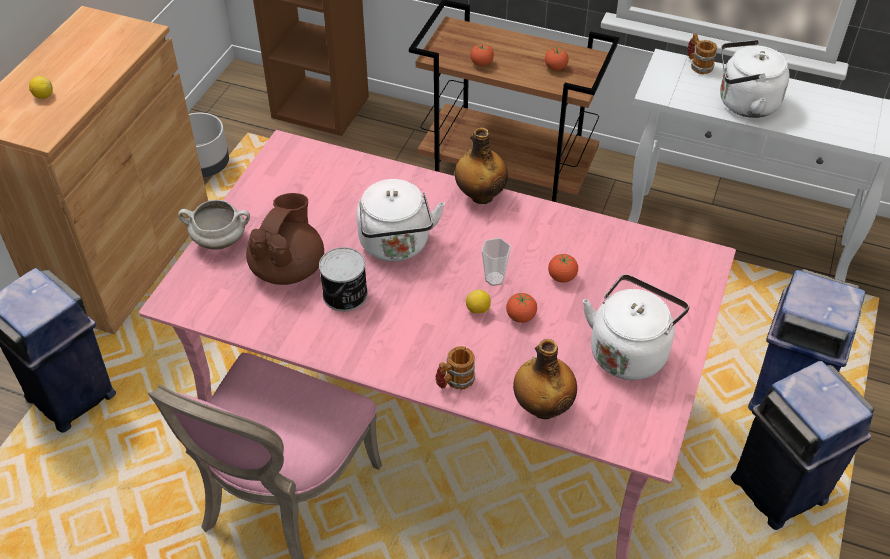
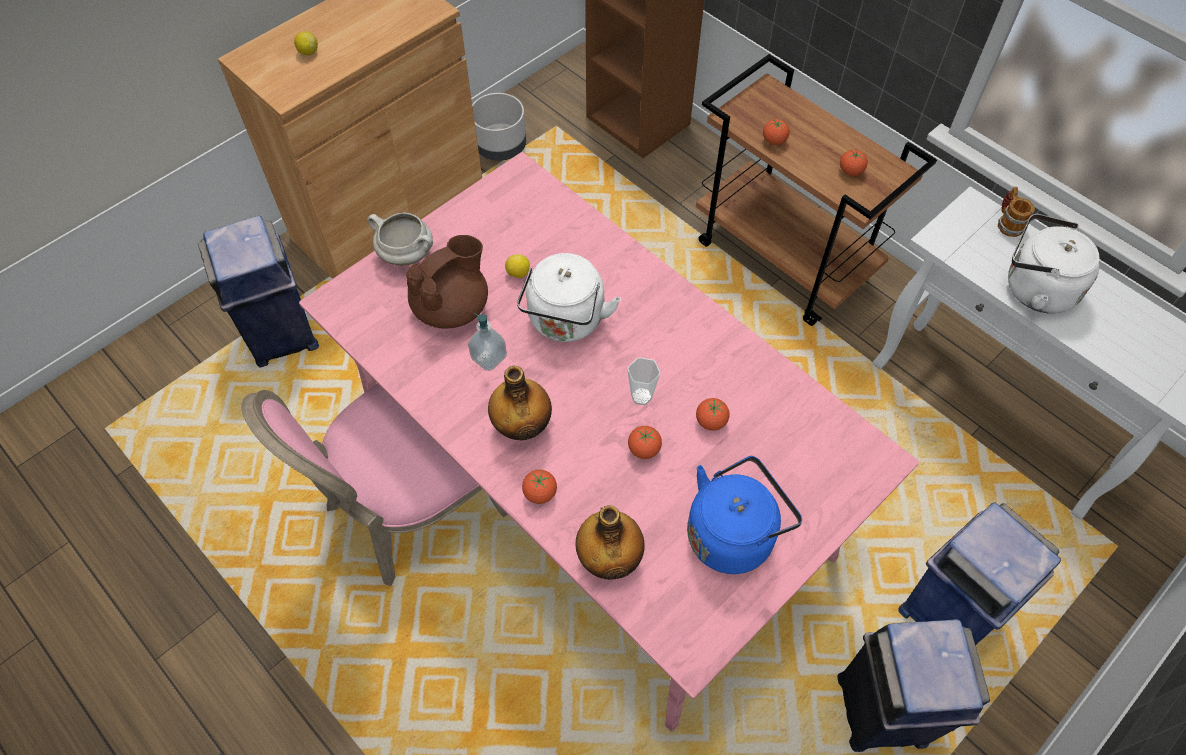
camera: 25 degrees right, 10 degrees up
can [319,247,368,312] -> soap dispenser [468,313,507,371]
mug [435,346,475,390] -> tomato [522,469,557,504]
bottle [455,127,508,204] -> bottle moved to [488,366,552,440]
lemon [466,290,491,313] -> lemon moved to [505,254,530,278]
white kettle [583,274,689,380] -> blue kettle [687,456,802,574]

